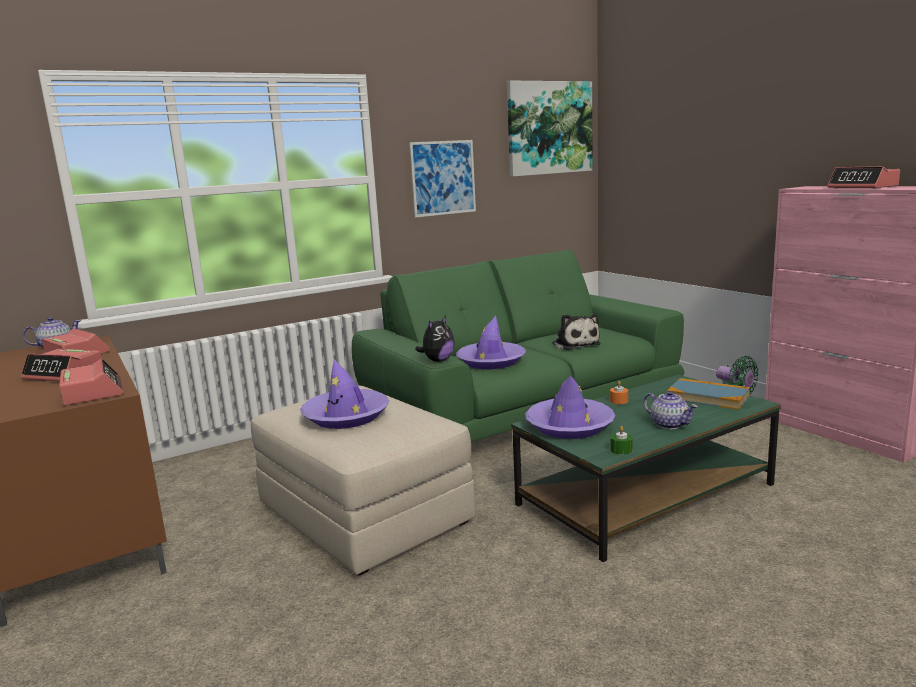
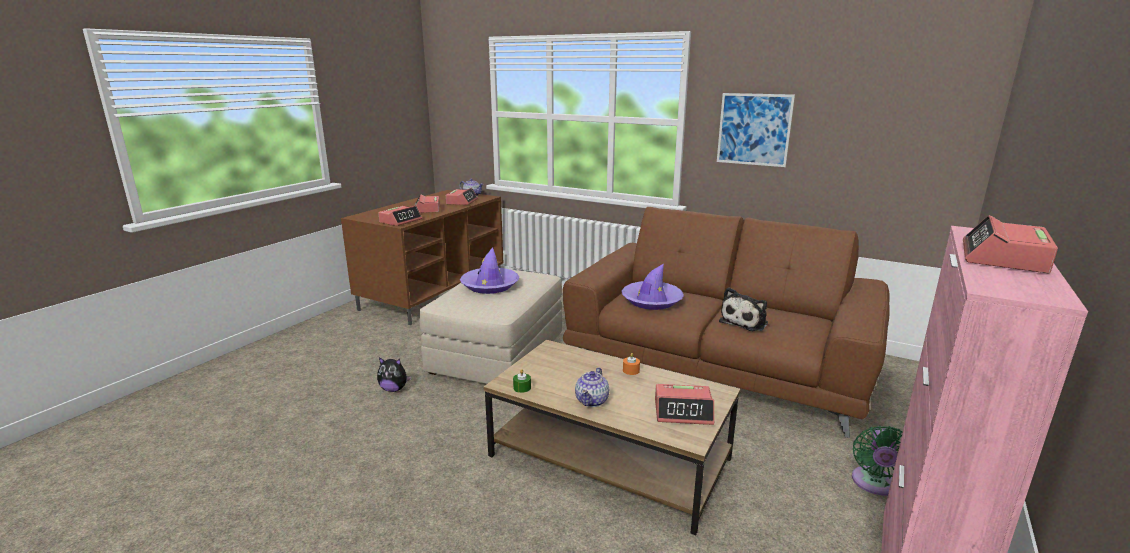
camera: 60 degrees right, 5 degrees up
green sofa [352,250,684,442] -> brown sofa [563,207,890,438]
plush toy [415,316,455,362] -> plush toy moved to [377,358,412,392]
picture [507,81,593,177] -> none
green coffee table [511,375,781,562] -> brown coffee table [484,340,740,535]
purple hat [525,376,616,439] -> none
book [667,378,750,410] -> alarm clock [655,384,714,425]

